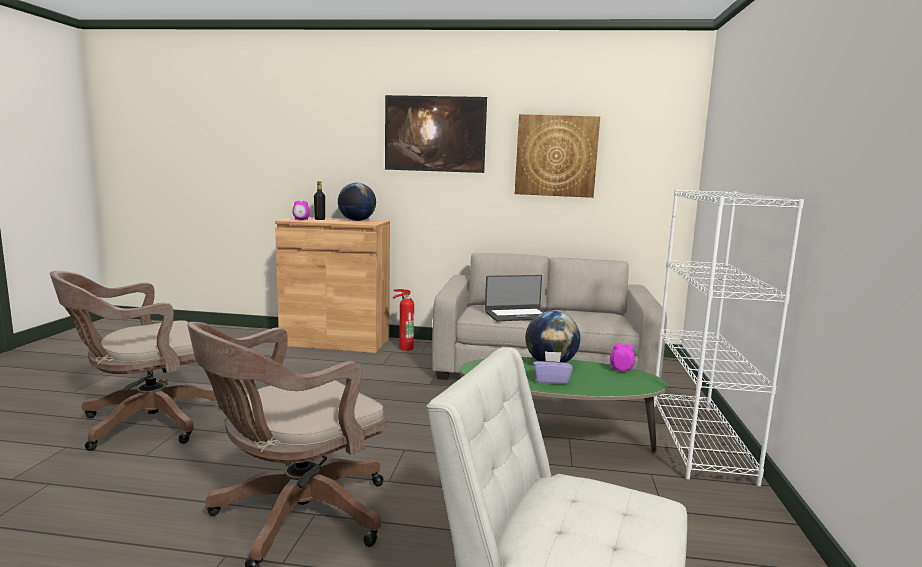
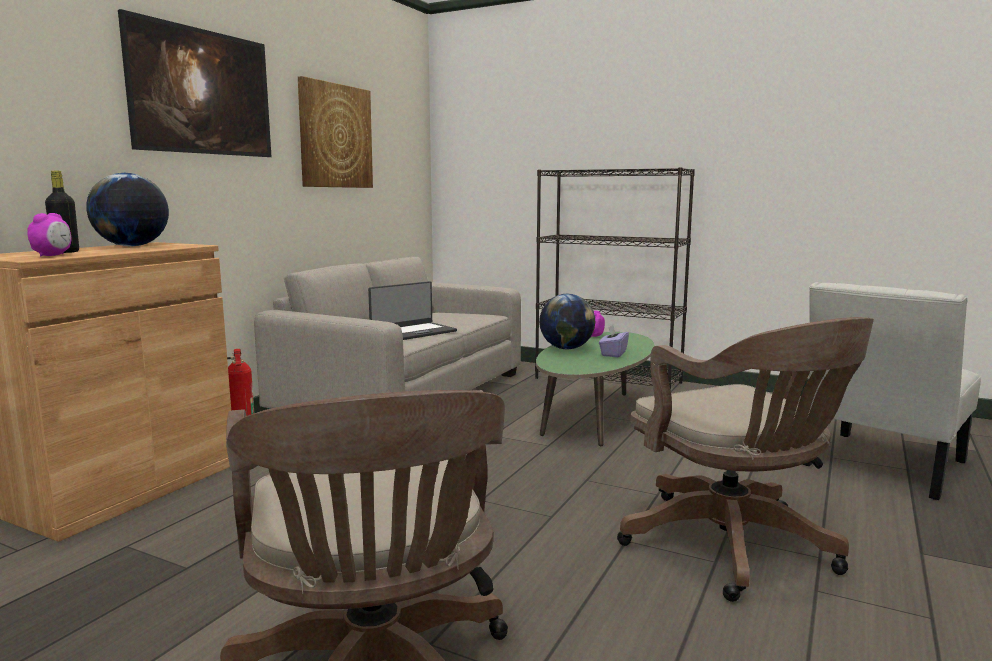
camera: 70 degrees left, 0 degrees up
laptop [485,275,545,321] -> laptop turned 45 degrees clockwise [368,281,457,340]
white bookcase [654,189,804,487] -> black bookcase [535,167,695,390]

